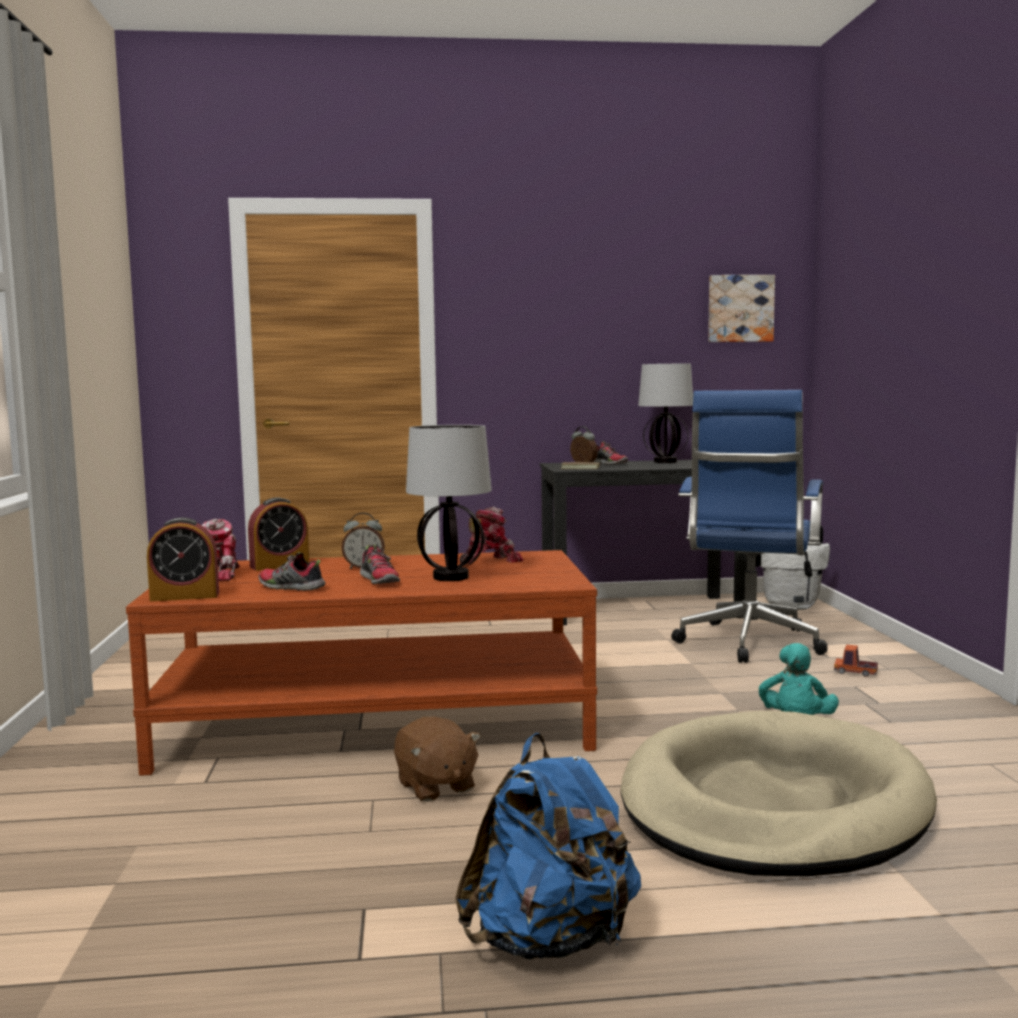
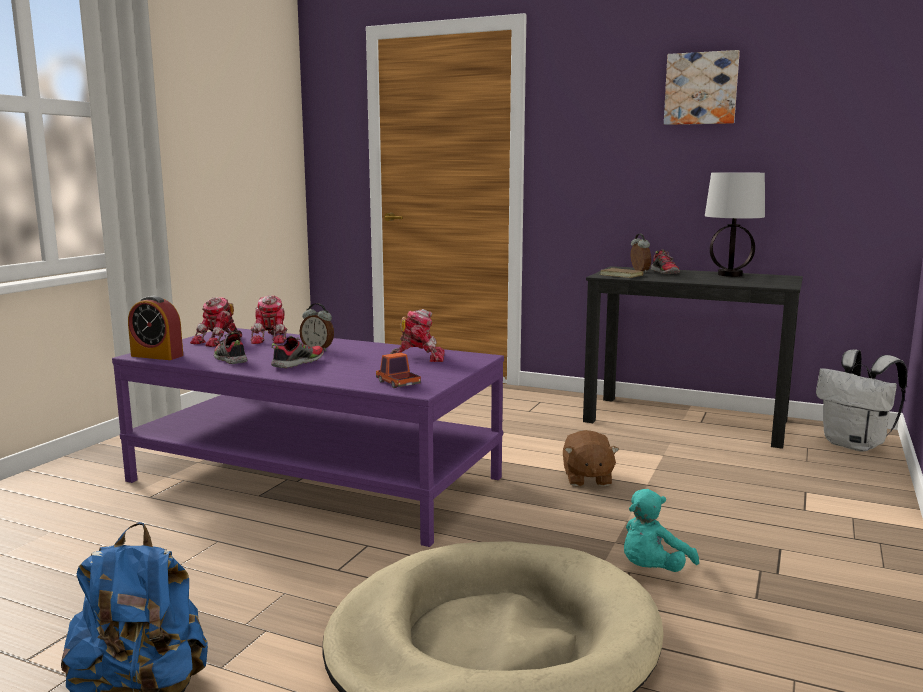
camera: 30 degrees right, 5 degrees up
brown coffee table [126,550,597,776] -> purple coffee table [112,328,504,547]
alarm clock [248,497,309,571] -> toy robot [250,296,288,344]
shoe [360,545,400,584] -> shoe turned 150 degrees counterclockwise [271,336,324,368]
brown plush toy [394,717,481,802] -> brown plush toy moved to [563,430,619,486]
table lamp [406,425,492,581] -> none
blue office chair [671,390,828,663] -> none
picture [708,275,775,342] -> picture moved to [664,50,740,125]
toy truck [834,645,878,677] -> toy truck moved to [376,352,421,388]

